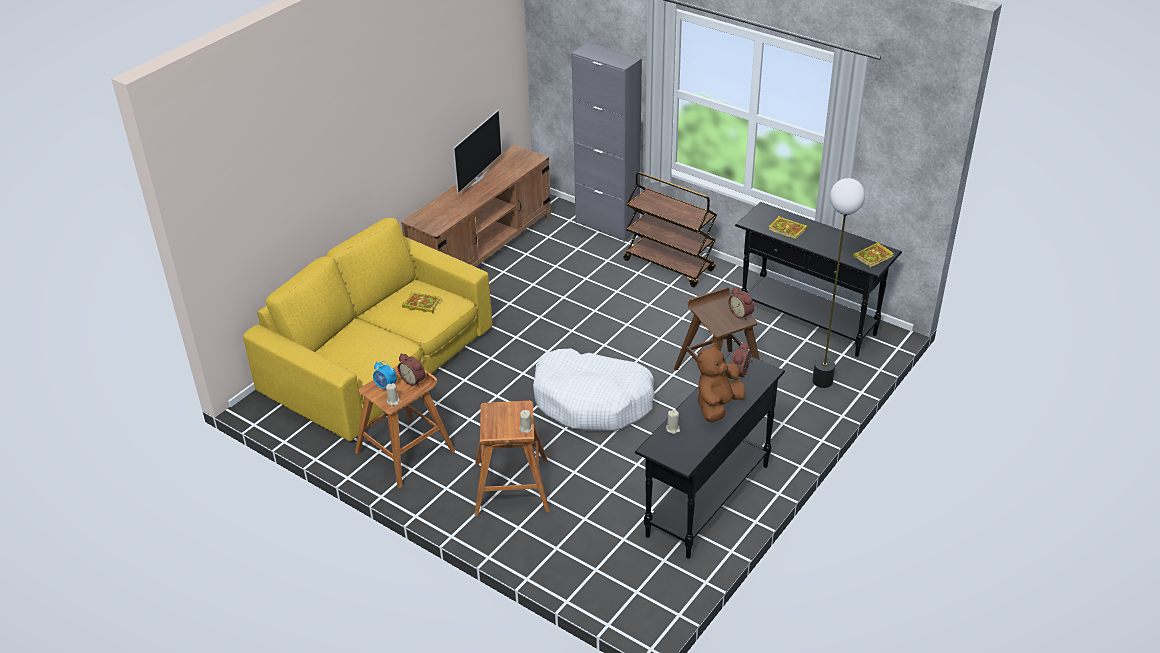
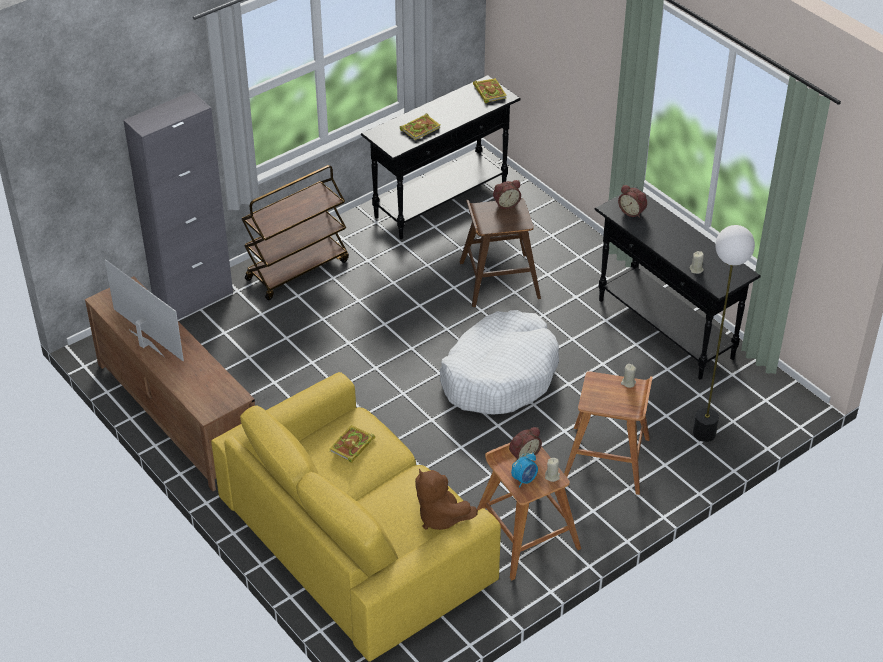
camera: 75 degrees left, 5 degrees up
brown plush toy [697,342,745,422] -> brown plush toy moved to [415,469,478,530]
floor lamp [812,178,865,388] -> floor lamp moved to [693,225,755,442]

